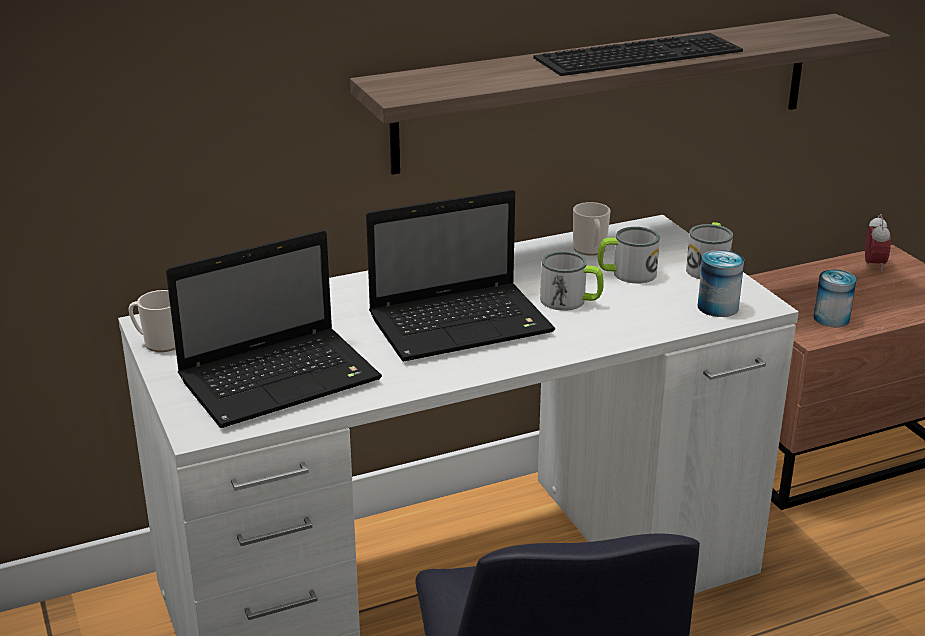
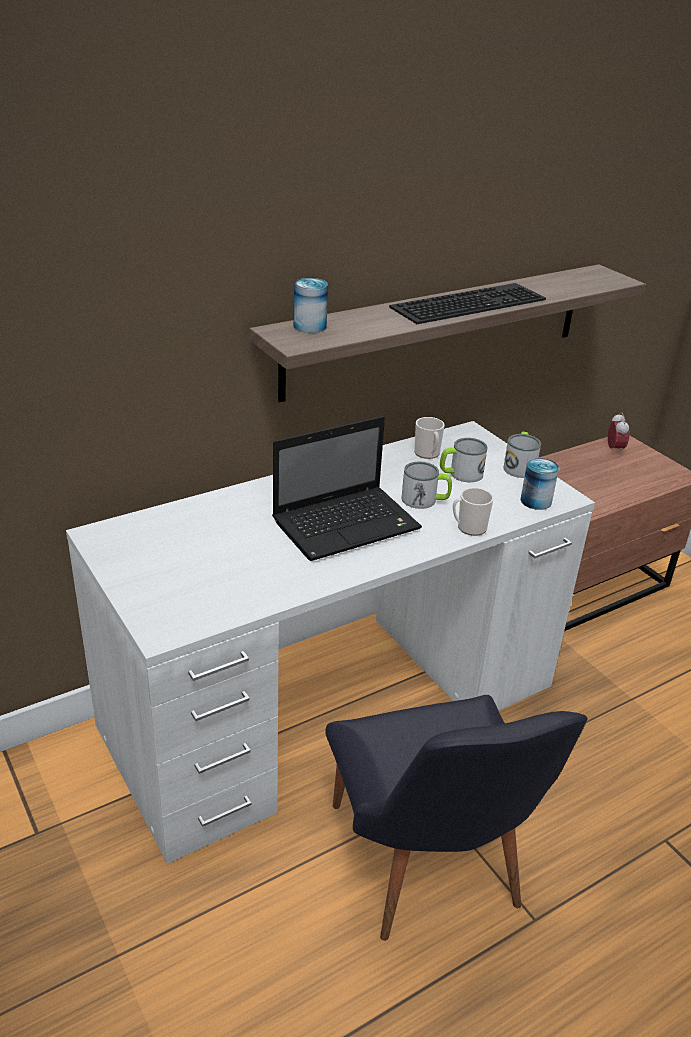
camera: 10 degrees left, 5 degrees up
mug [129,290,176,352] -> mug moved to [453,488,494,536]
laptop [166,230,382,428] -> none
can [814,269,856,327] -> can moved to [293,278,328,333]

